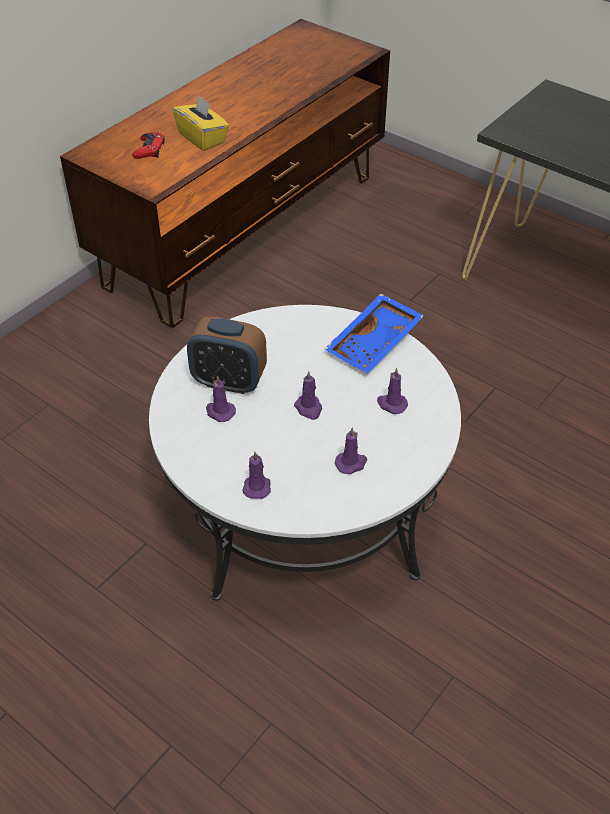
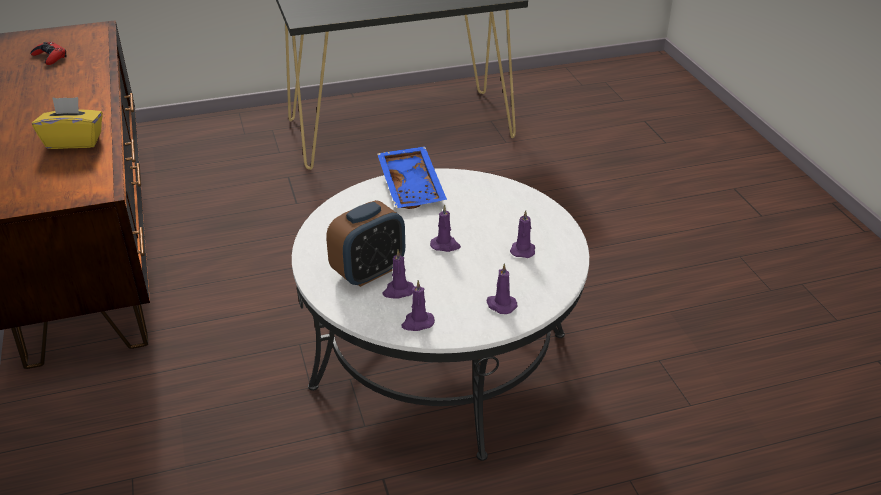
camera: 55 degrees left, 10 degrees down
red game controller [132,132,165,159] -> red game controller moved to [30,42,67,65]
purple candle [377,368,408,414] -> purple candle moved to [401,280,435,331]

